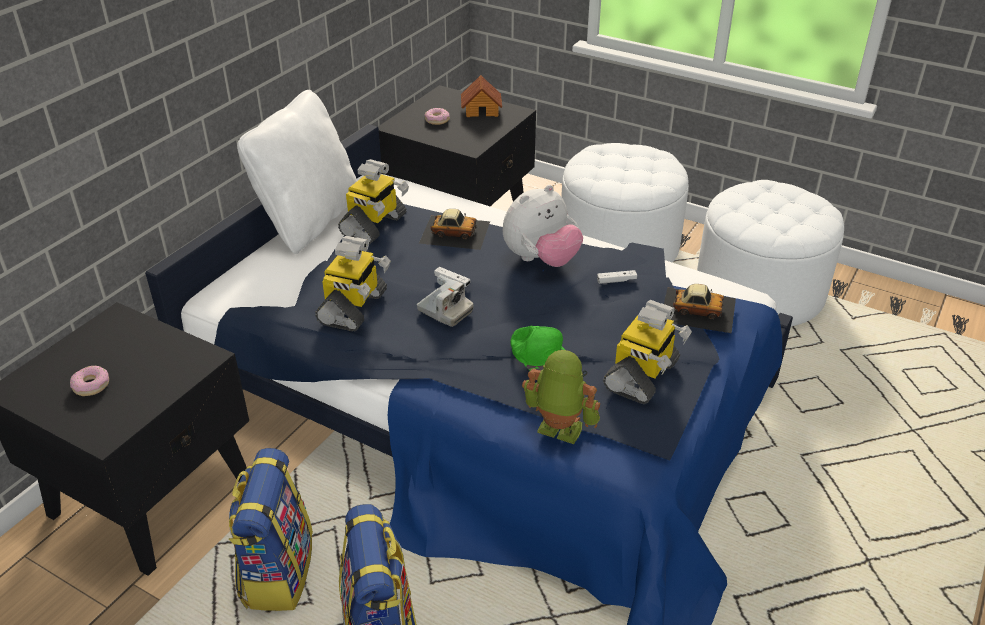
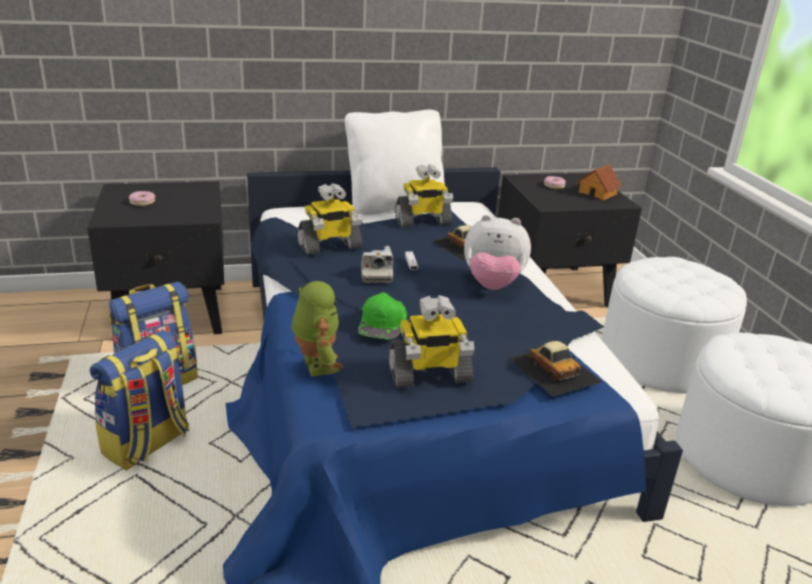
camera: 45 degrees right, 10 degrees down
white game controller [597,270,637,284] -> none

